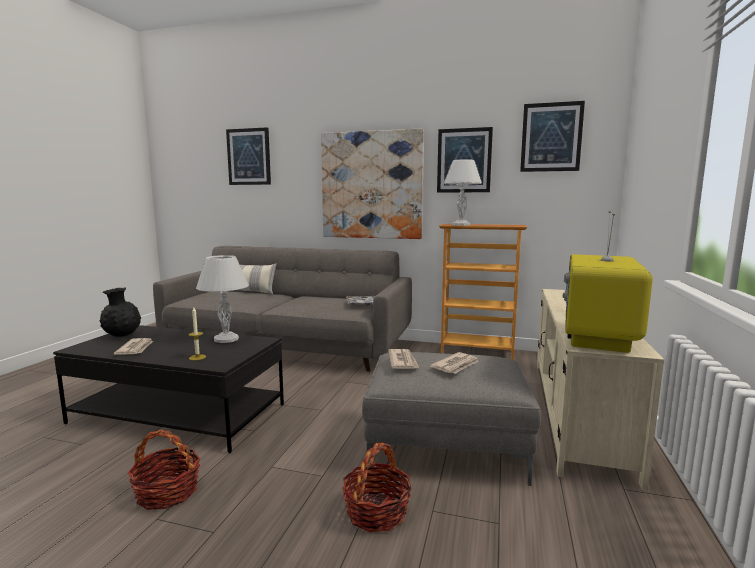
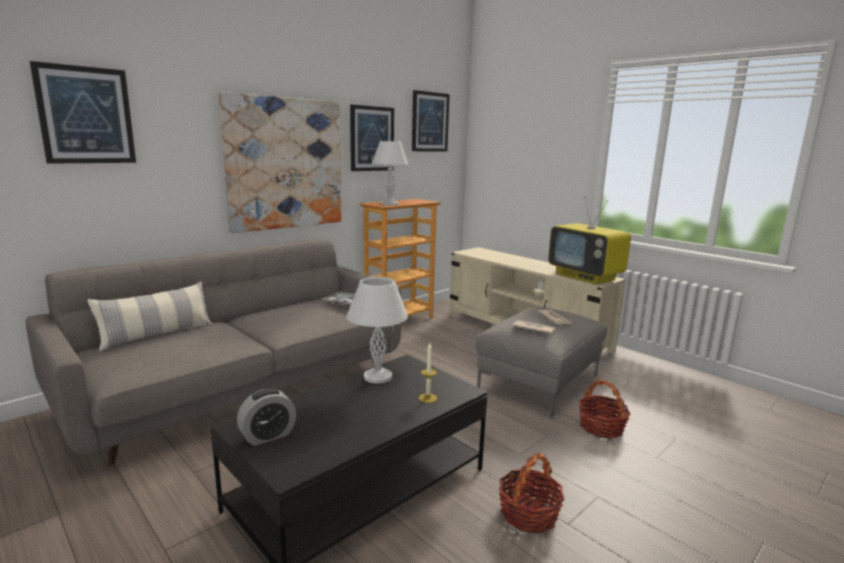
camera: 60 degrees left, 5 degrees up
black vase [99,287,141,337] -> alarm clock [237,388,296,446]
newspaper [114,338,153,355] -> none

